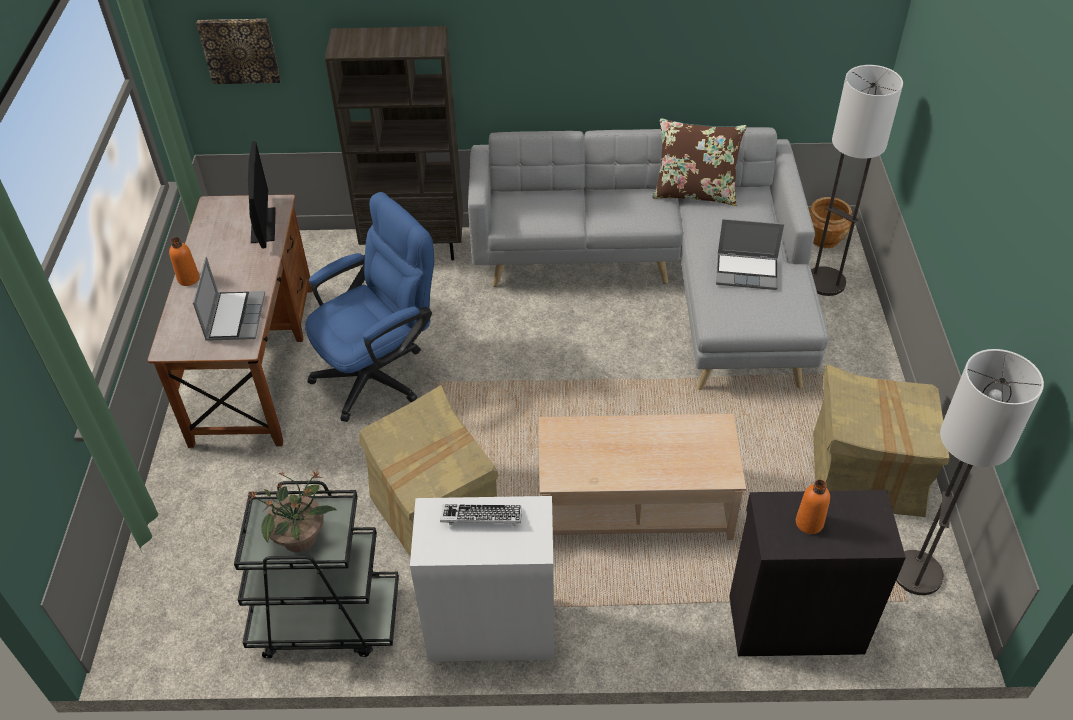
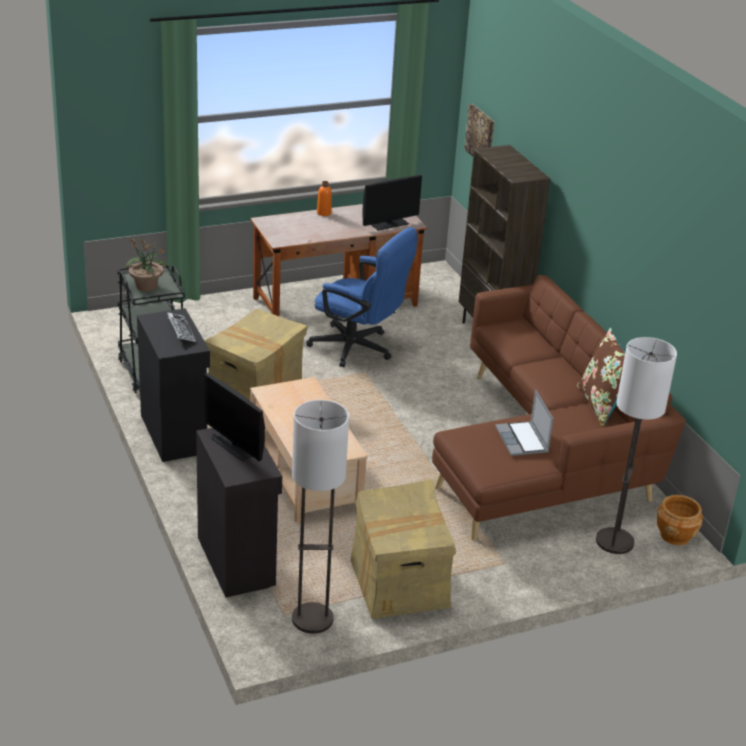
camera: 65 degrees right, 15 degrees down
laptop [193,257,265,341] -> none
white cabinet [410,496,555,662] -> black cabinet [137,308,210,462]
grey sofa [468,127,829,390] -> brown sofa [432,275,686,541]
orange bottle [796,480,830,534] -> monitor [204,373,265,461]

